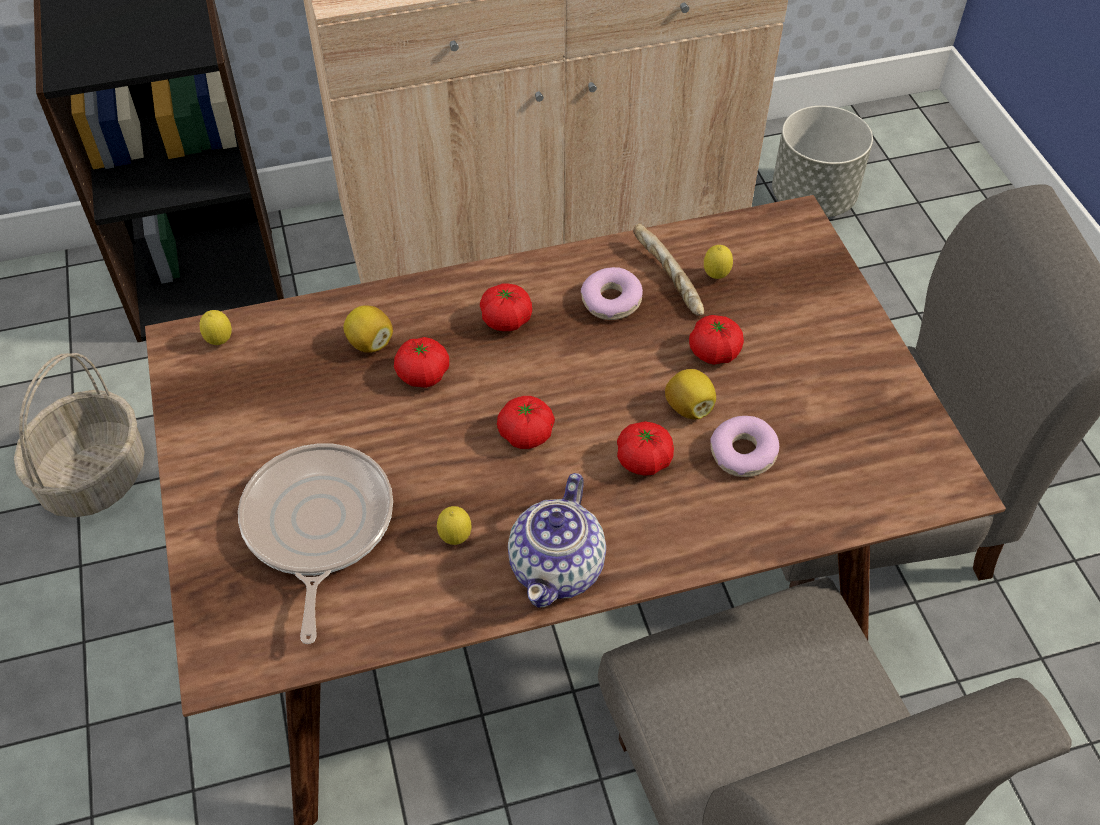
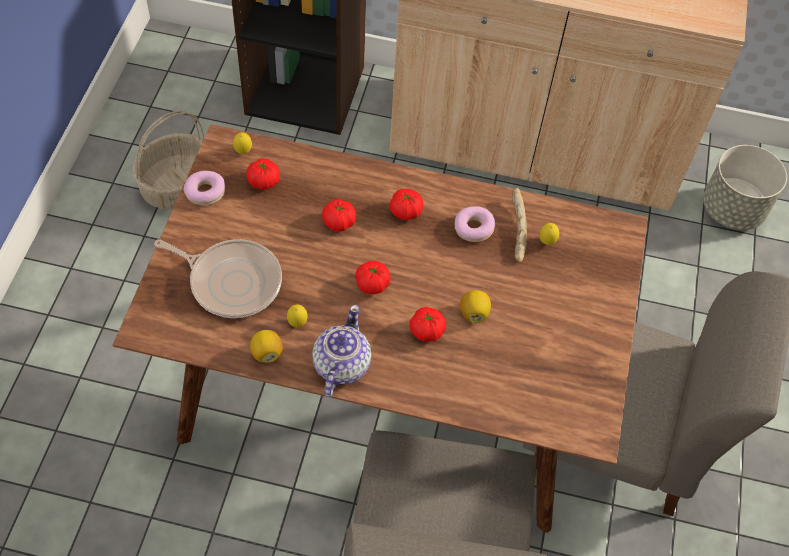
camera: 25 degrees right, 5 degrees up
frying pan [238,443,393,644] -> frying pan turned 90 degrees clockwise [154,239,282,318]
lemon [343,305,393,353] -> lemon moved to [250,330,283,363]
teapot [508,473,606,607] -> teapot turned 150 degrees clockwise [312,305,371,397]
tomato [689,315,744,365] -> tomato moved to [246,158,280,190]
donut [710,416,779,477] -> donut moved to [183,171,225,205]

